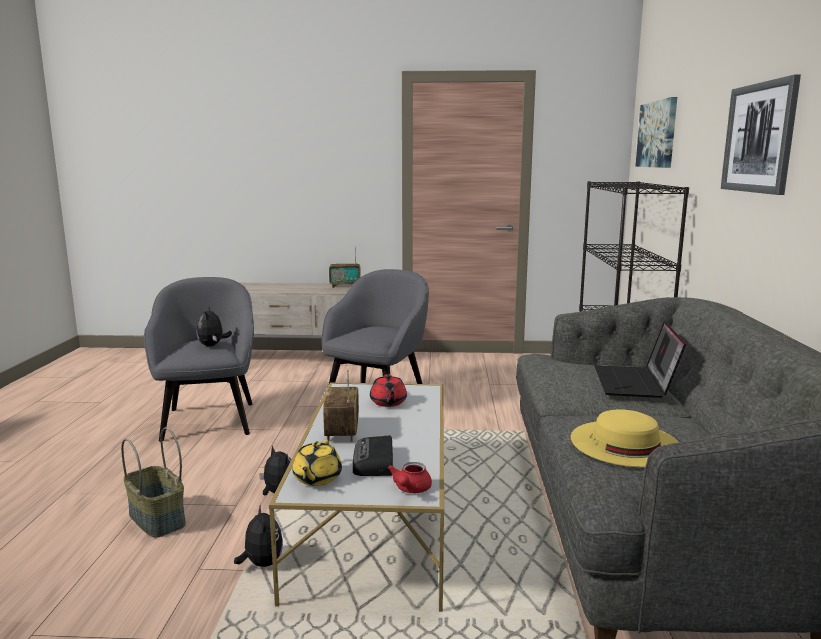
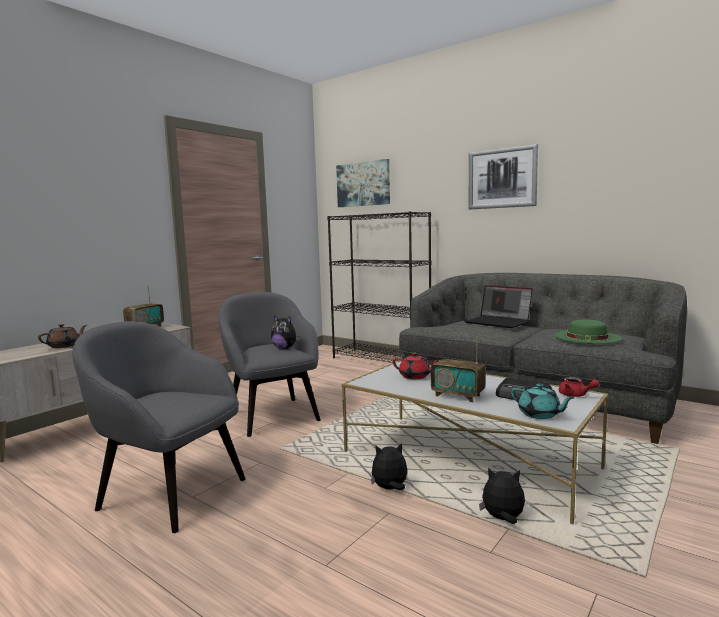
camera: 55 degrees left, 5 degrees down
basket [121,427,186,538] -> none
plush toy [196,307,232,346] -> plush toy moved to [271,316,301,349]
yellow teapot [292,440,342,486] -> turquoise teapot [511,384,574,419]
yellow hat [571,409,679,467] -> green hat [554,319,622,344]
none -> brown teapot [38,324,87,348]

